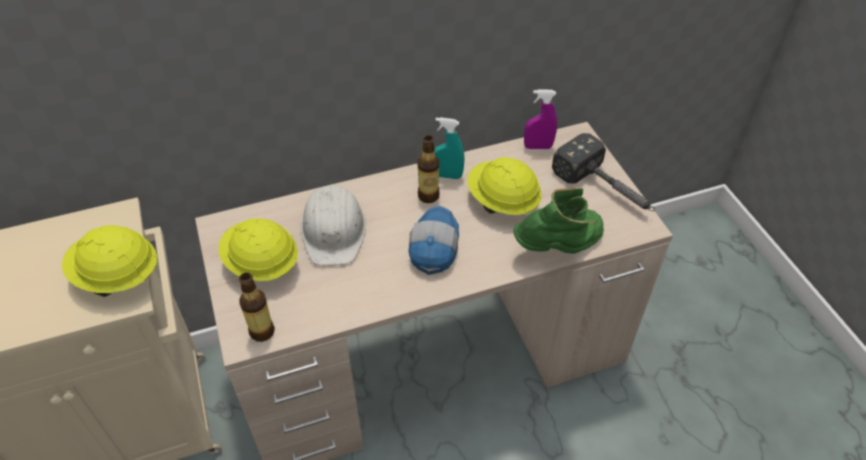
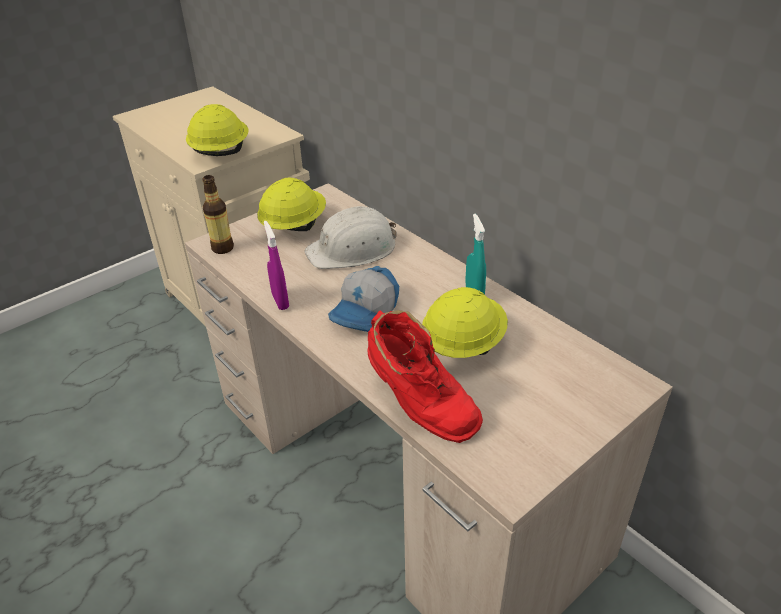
camera: 70 degrees right, 10 degrees down
cap [409,206,459,275] -> cap turned 135 degrees clockwise [328,266,399,332]
bottle [417,135,440,203] -> none
green boot [513,187,604,254] -> red boot [367,310,483,443]
purple spray bottle [524,90,557,149] -> purple spray bottle moved to [264,221,289,310]
hammer [552,133,655,211] -> none

